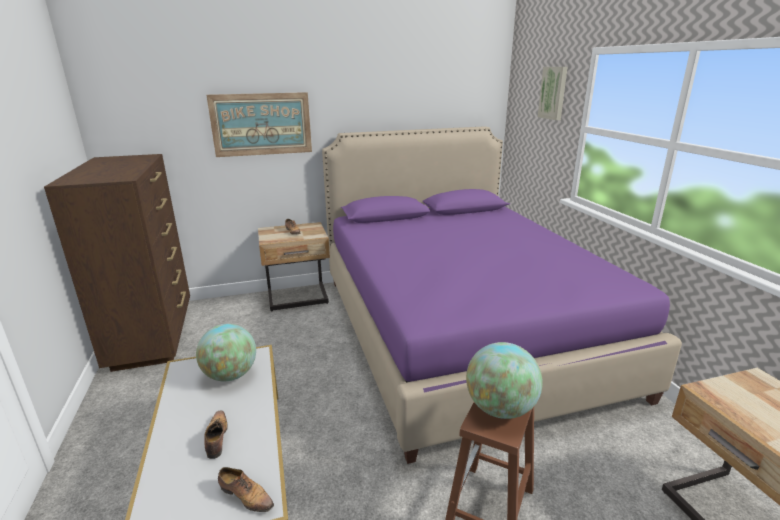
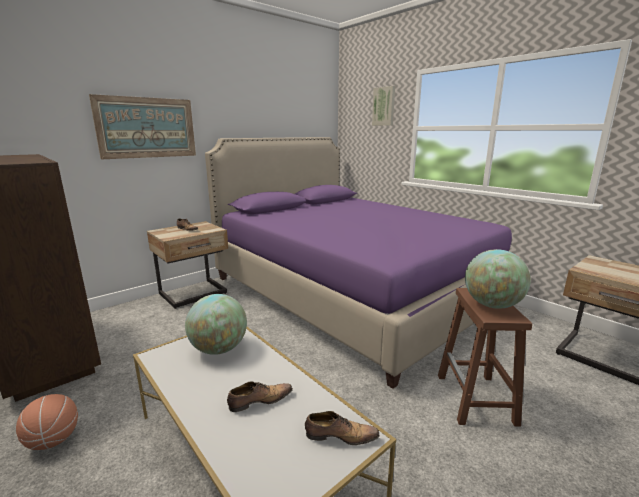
camera: 25 degrees left, 5 degrees down
shoe [204,410,228,459] -> shoe turned 105 degrees clockwise [227,381,293,412]
none -> basketball [16,394,78,450]

